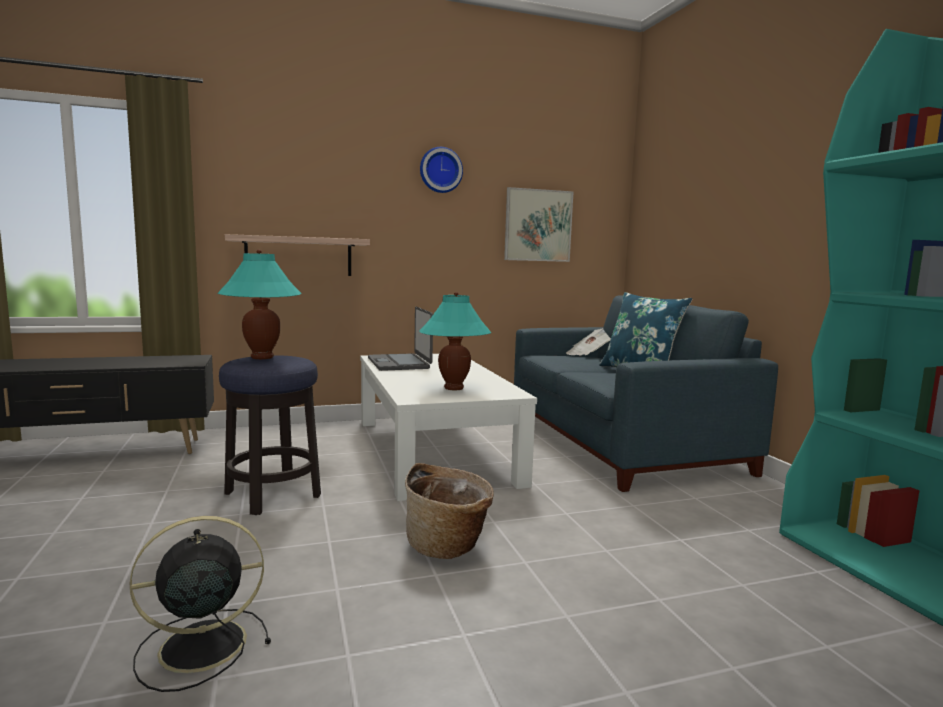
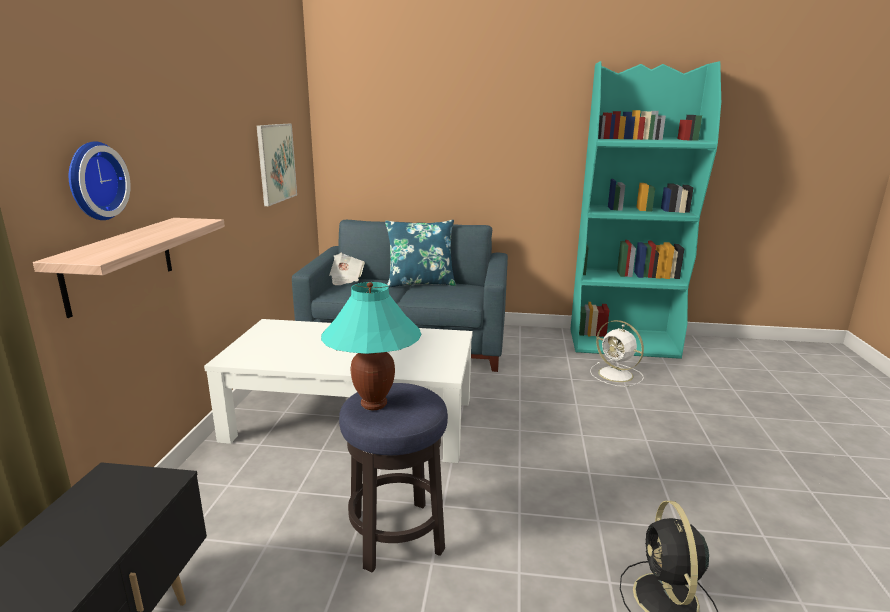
camera: 65 degrees left, 10 degrees up
laptop [368,307,433,371] -> none
basket [405,463,494,559] -> none
turquoise table lamp [419,292,491,390] -> none
wall clock [420,147,463,193] -> wall clock moved to [69,141,131,220]
none -> white fan [590,320,644,387]

